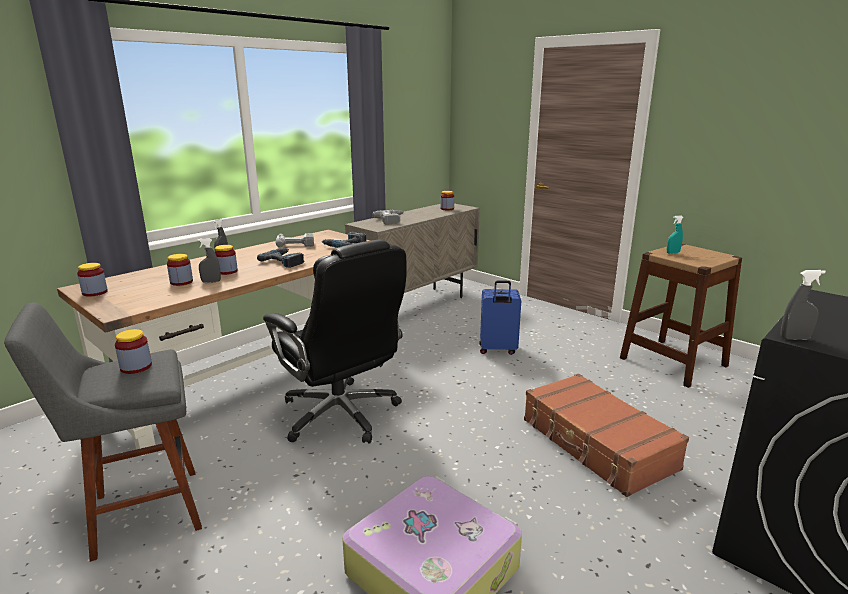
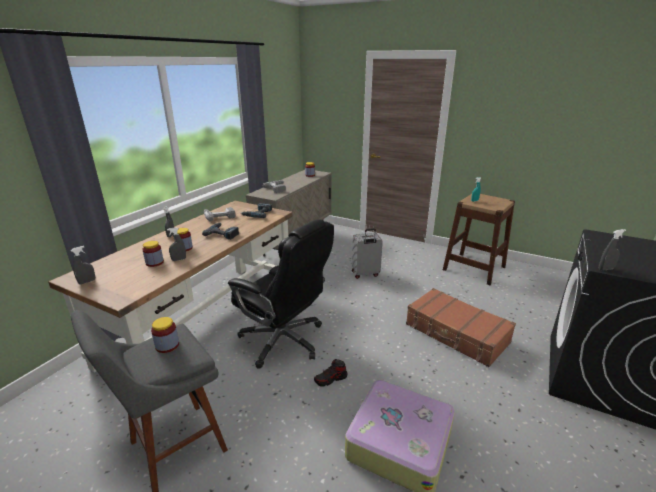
camera: 15 degrees left, 5 degrees up
jar [77,263,108,297] -> grey spray bottle [71,246,95,284]
blue suitcase [479,280,521,355] -> grey suitcase [352,228,383,279]
none -> shoe [314,359,347,387]

